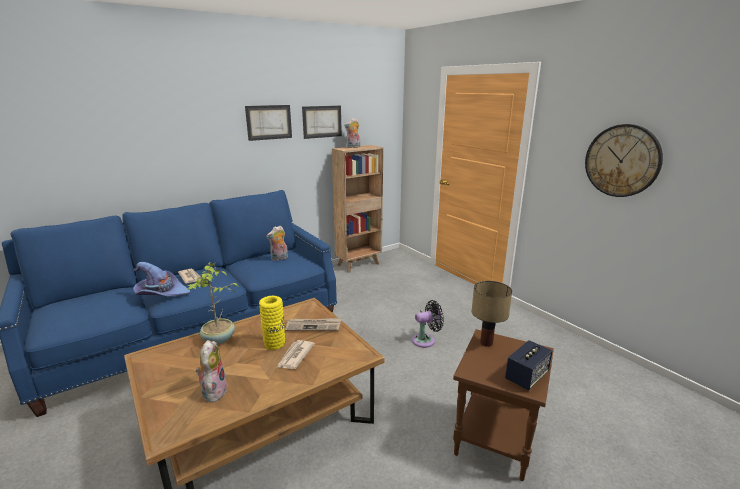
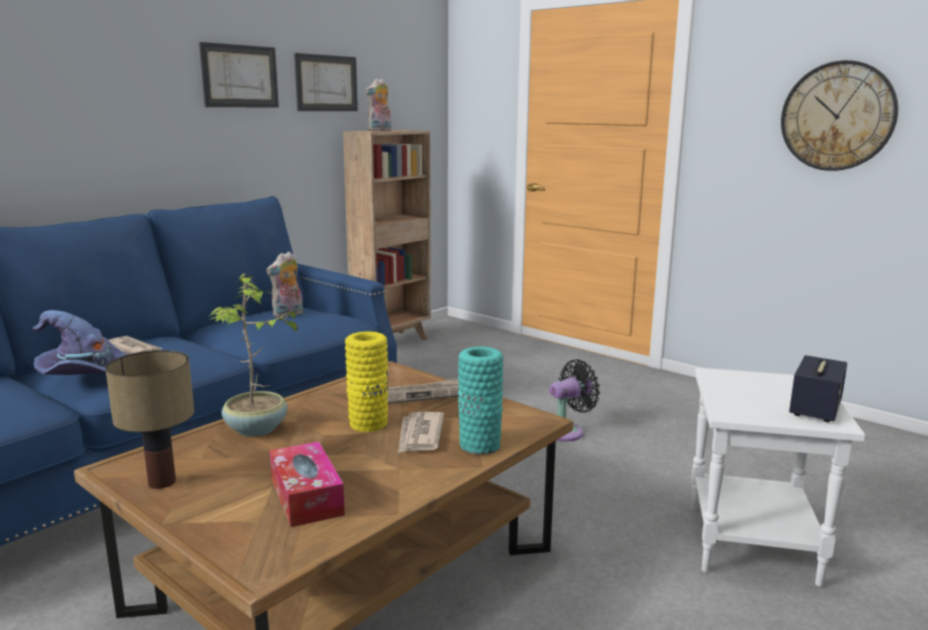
camera: 15 degrees left, 5 degrees down
plush toy [196,340,228,402] -> tissue box [270,442,345,527]
brown side table [453,329,554,481] -> white side table [691,368,865,587]
table lamp [472,281,512,347] -> table lamp moved to [105,350,194,489]
none -> turquoise vase [458,347,504,455]

